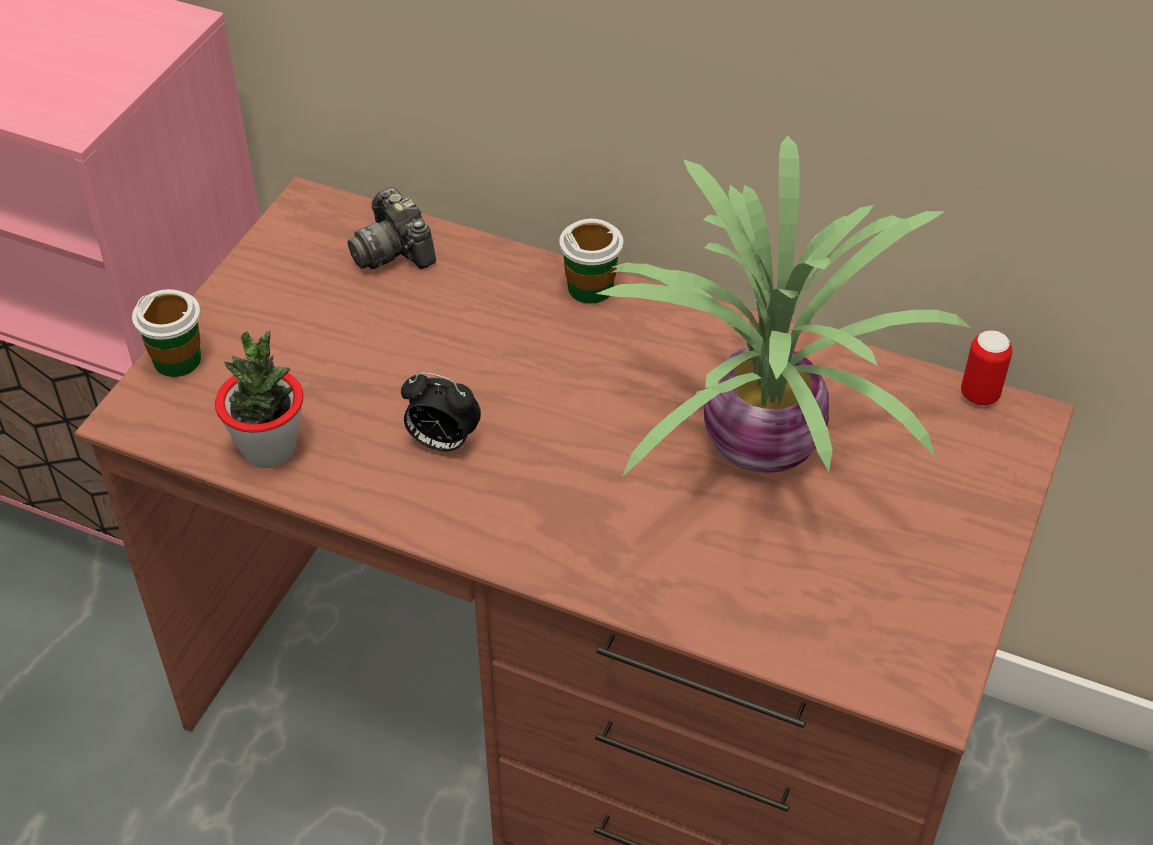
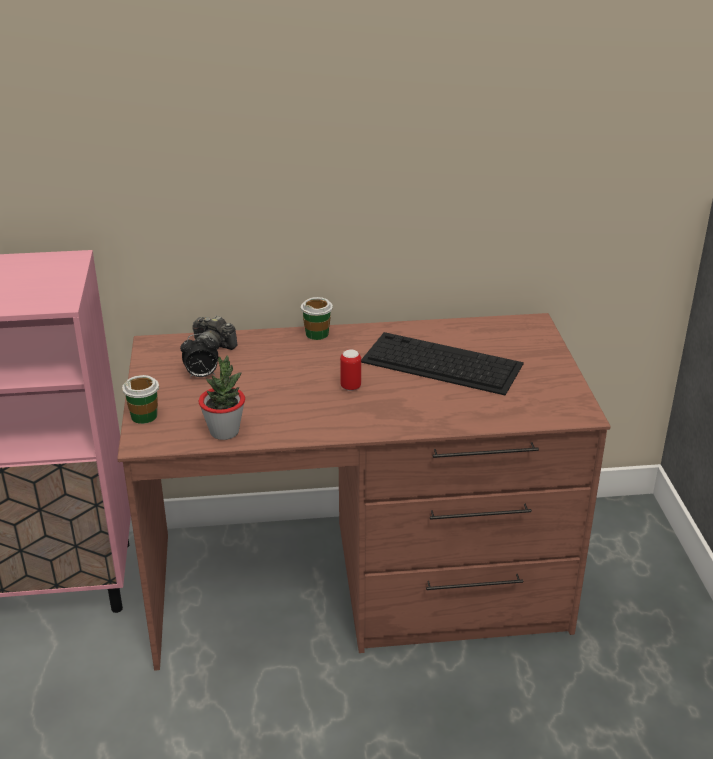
camera: 30 degrees left, 15 degrees down
alarm clock [401,372,481,452] -> alarm clock moved to [180,333,218,378]
potted plant [596,135,971,477] -> keyboard [361,332,524,395]
can [961,330,1013,406] -> can moved to [340,349,361,391]

